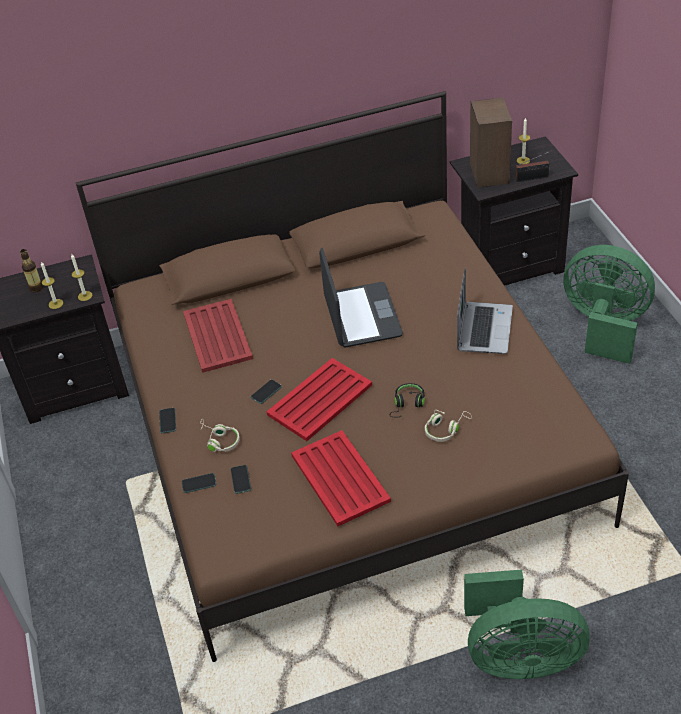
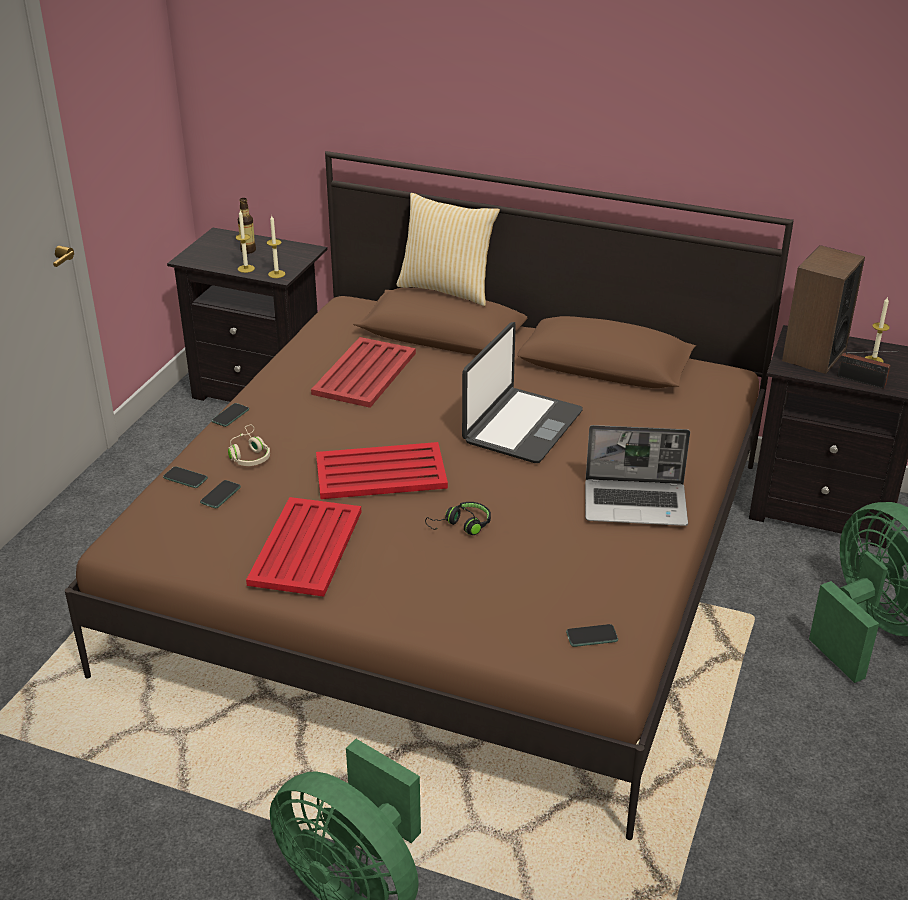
camera: 35 degrees right, 10 degrees down
phone [251,380,282,404] -> phone moved to [566,624,618,647]
beige headphones [425,410,472,442] -> none
laptop [457,268,513,354] -> laptop turned 45 degrees clockwise [585,425,690,526]
none -> pillow [397,193,500,306]

